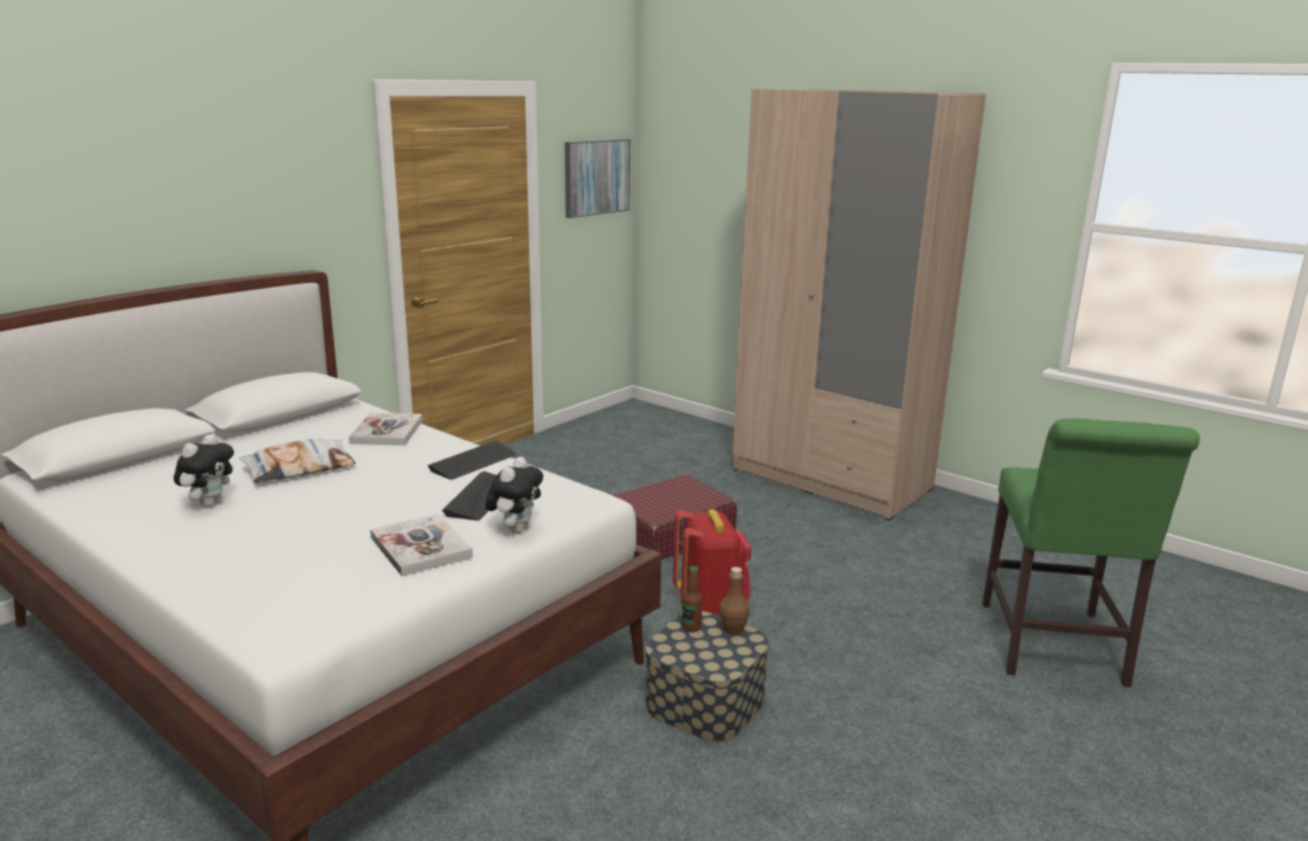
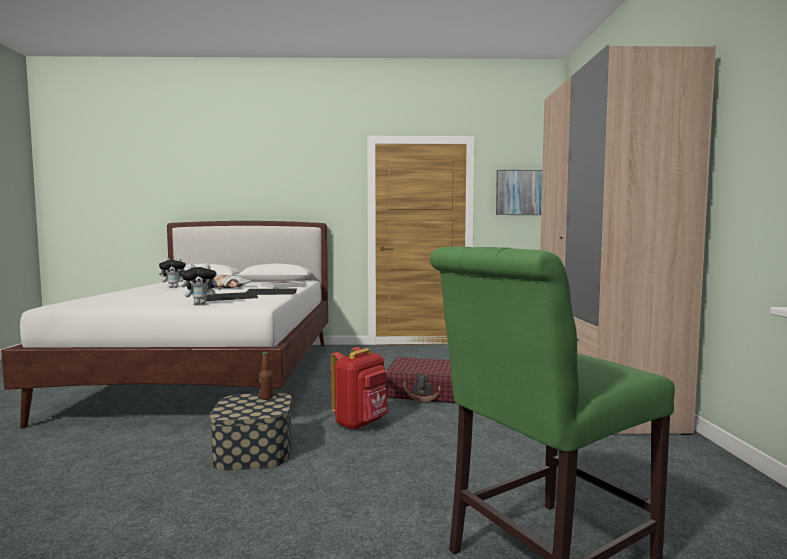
camera: 50 degrees right, 15 degrees down
book [370,513,473,576] -> none
brown bottle [719,567,750,635] -> none

